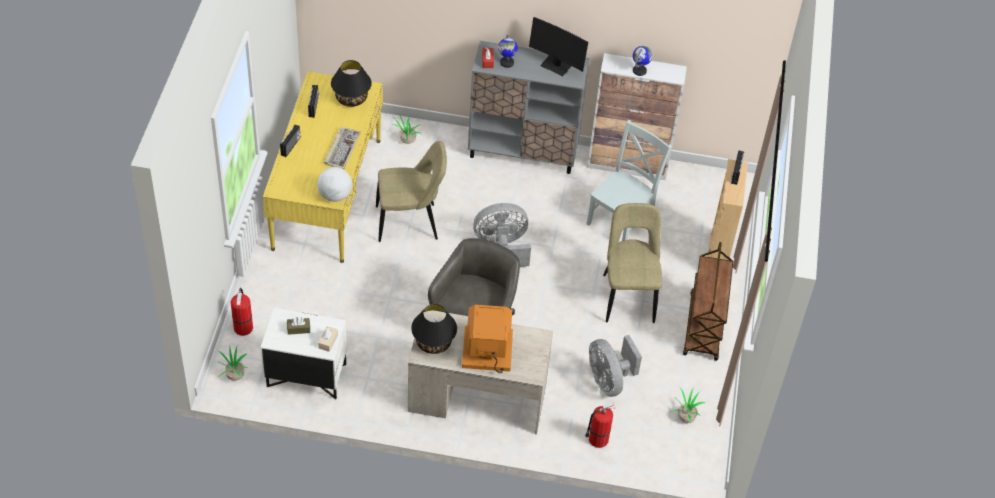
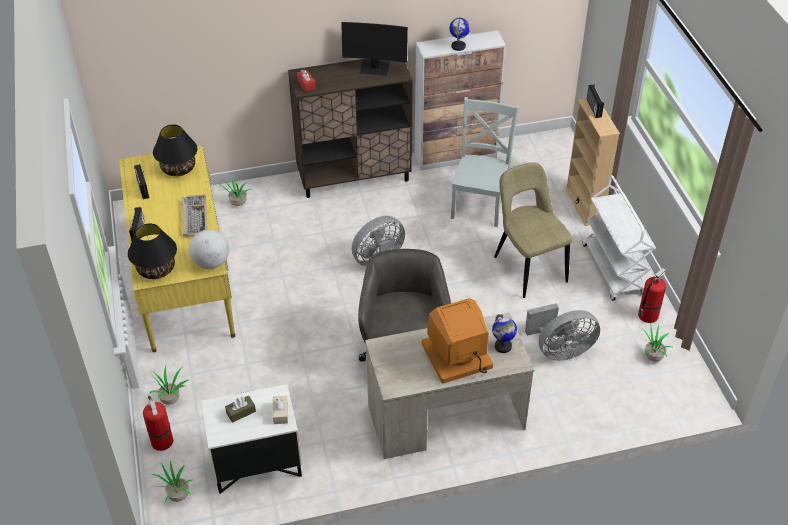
camera: 20 degrees left, 5 degrees down
beige chair [376,141,447,242] -> none
black table lamp [411,304,457,354] -> black table lamp moved to [128,223,177,279]
grey cabinet [468,41,590,174] -> brown cabinet [288,59,413,198]
globe [498,35,518,68] -> globe moved to [492,314,517,353]
fire extinguisher [585,402,615,448] -> fire extinguisher moved to [638,268,666,323]
grey fan [589,335,642,397] -> grey fan turned 60 degrees counterclockwise [525,303,600,361]
brown cart [683,242,733,361] -> white cart [582,175,656,301]
none -> potted plant [150,366,189,405]

